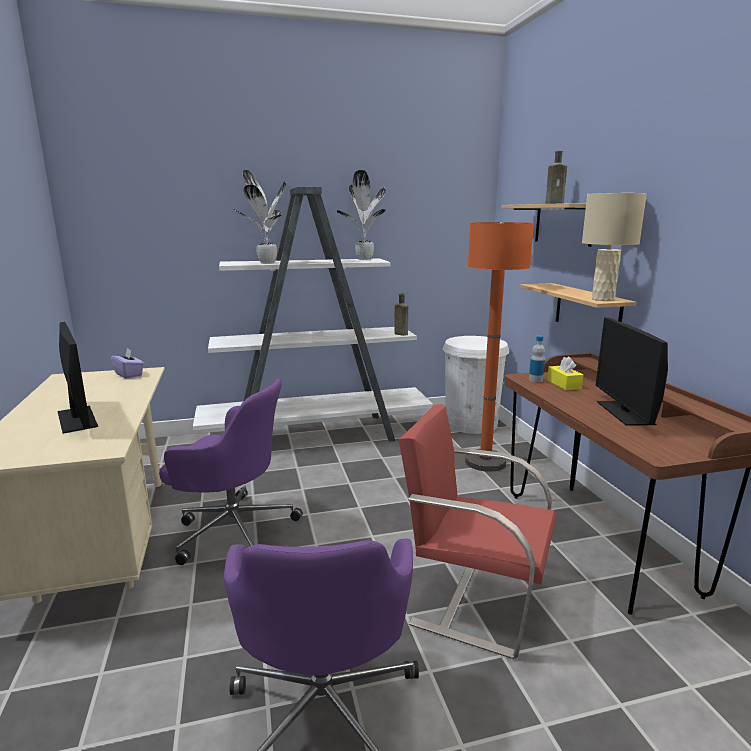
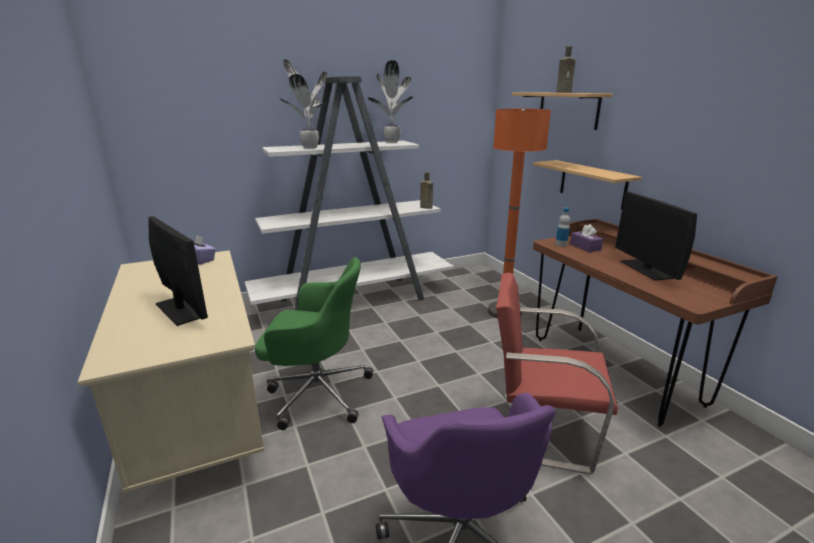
camera: 10 degrees left, 5 degrees up
purple office chair [159,378,303,565] -> green office chair [255,257,373,430]
white trash can [443,336,509,434] -> none
yellow tissue box [547,356,583,390] -> purple tissue box [570,224,603,252]
beige table lamp [582,193,647,301] -> none

